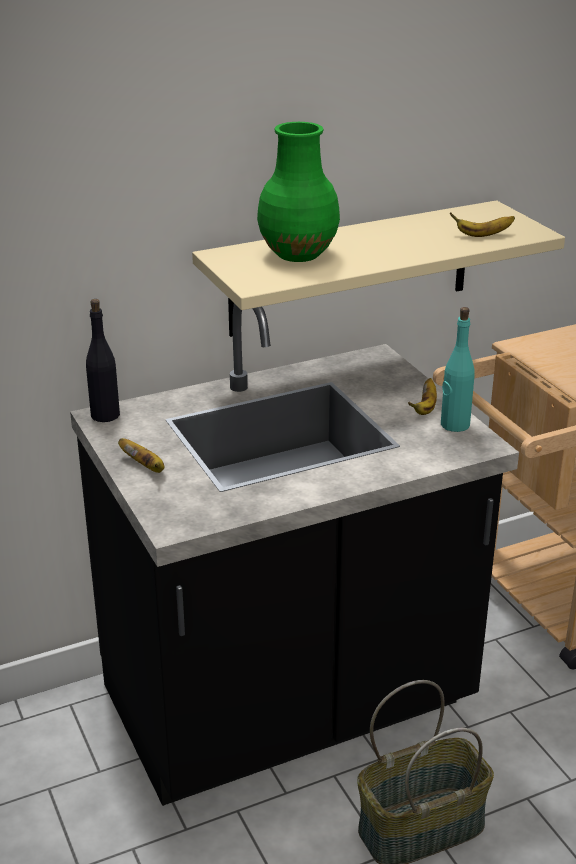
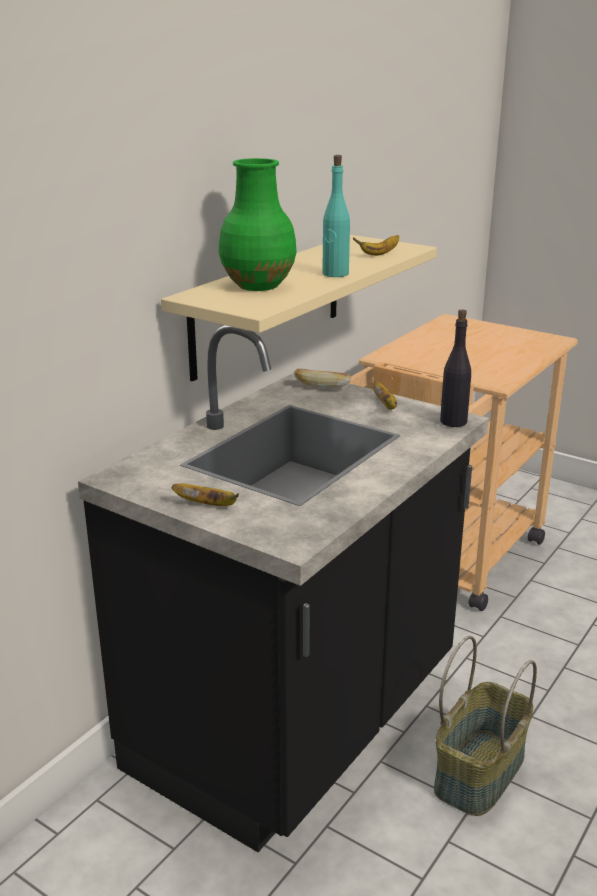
camera: 30 degrees left, 5 degrees down
black bottle [86,299,120,422] -> black bottle moved to [440,310,471,427]
turquoise bottle [441,307,474,432] -> turquoise bottle moved to [322,155,350,277]
none -> bread [294,368,351,389]

